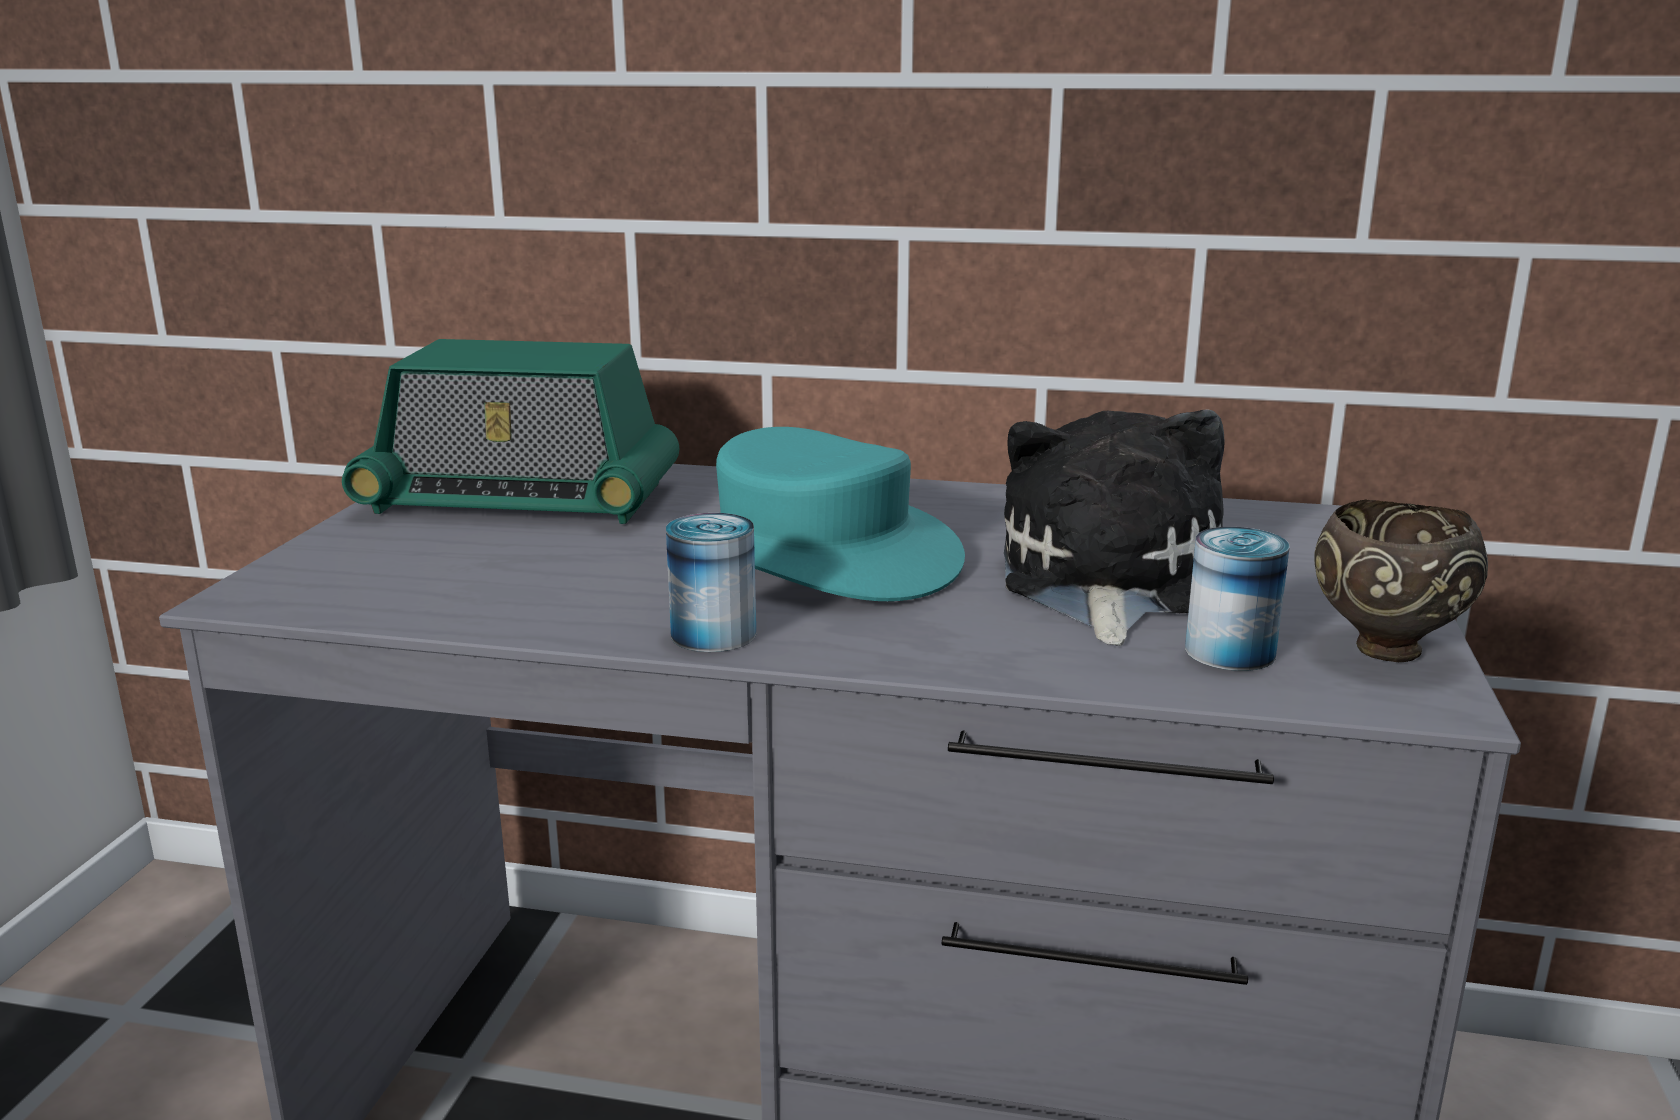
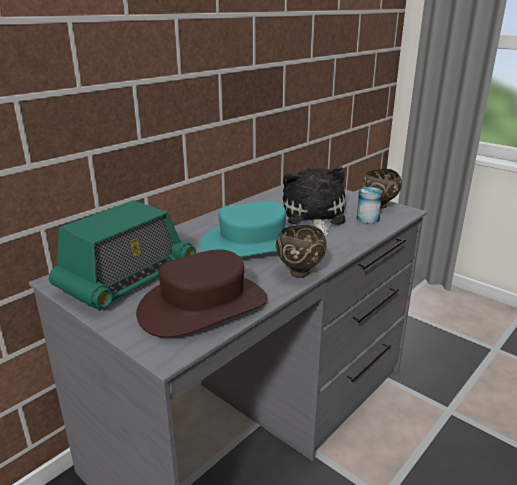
camera: 60 degrees left, 5 degrees up
can [666,513,756,652] -> brown bowl [276,225,327,278]
plush toy [1004,409,1225,646] -> plush toy turned 45 degrees clockwise [283,166,345,236]
none -> brown hat [136,249,268,338]

